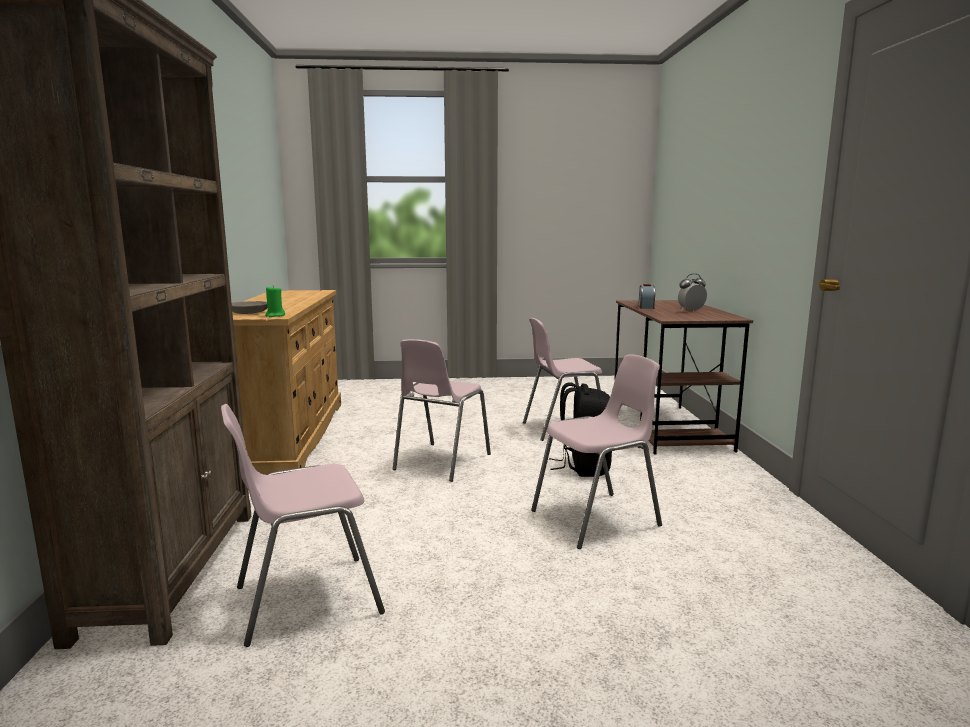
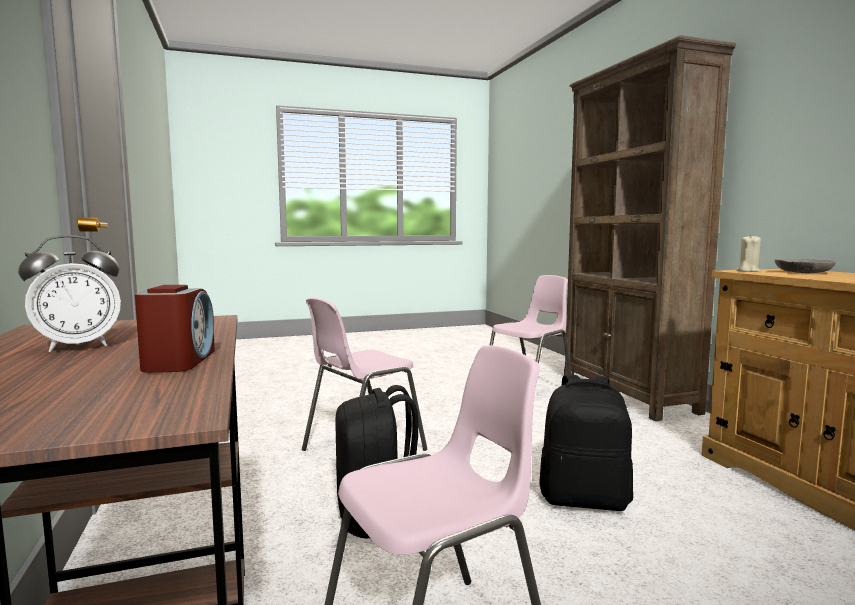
camera: 165 degrees right, 5 degrees down
green candle [265,286,285,317] -> beige candle [736,234,761,272]
pink chair [392,339,491,482] -> black backpack [539,375,633,511]

